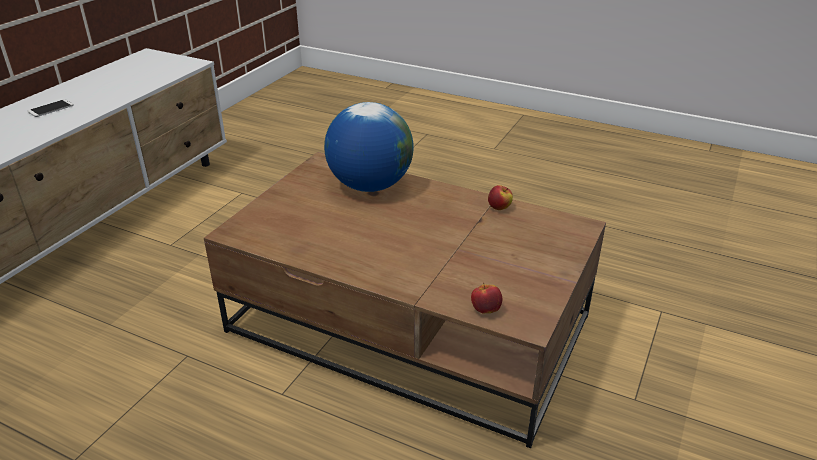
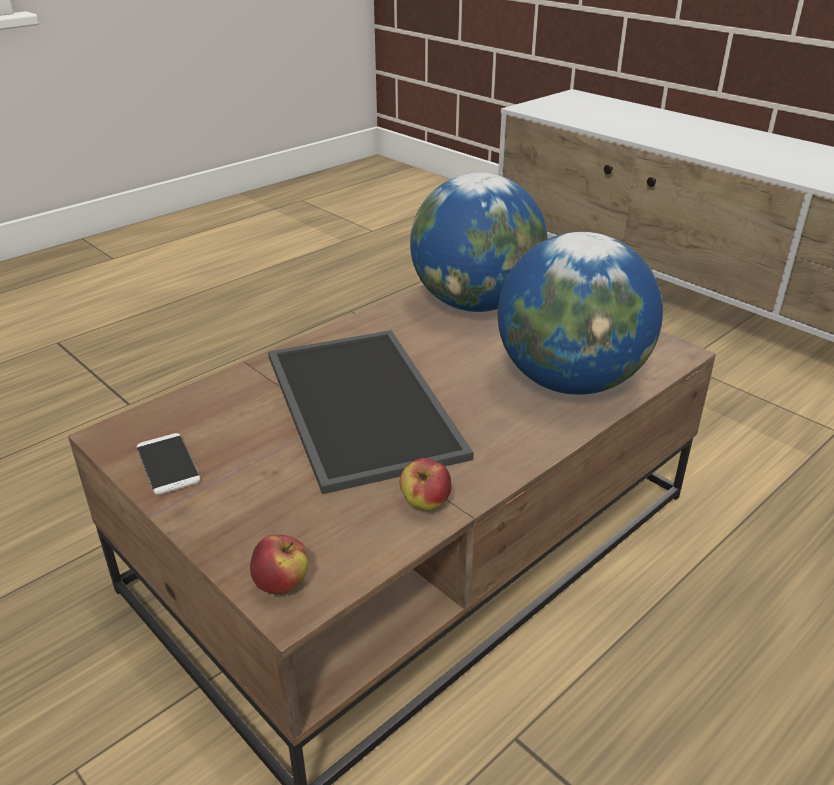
camera: 110 degrees right, 0 degrees up
phone [28,99,74,117] -> phone moved to [137,433,201,495]
apple [471,283,502,314] -> apple moved to [250,535,308,594]
none -> tray [268,330,473,494]
none -> globe [410,172,548,312]

